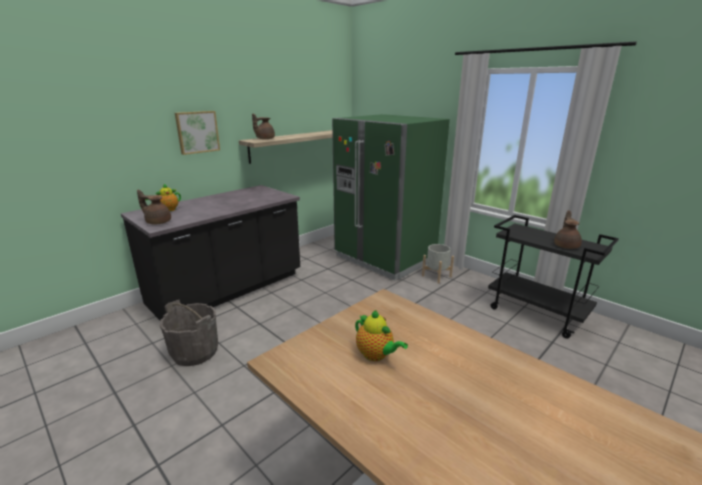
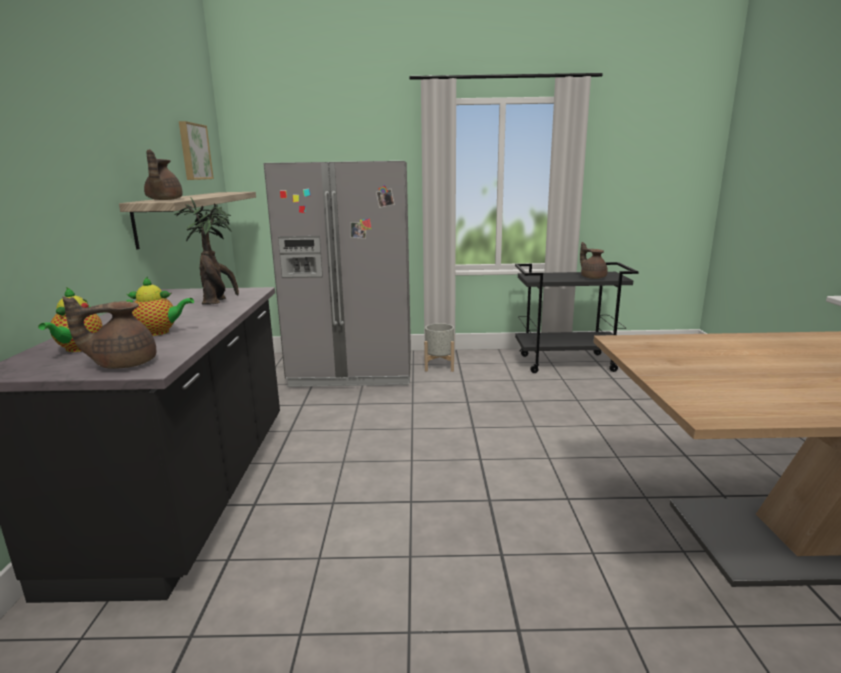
camera: 45 degrees left, 5 degrees down
grey bucket [160,300,218,366] -> none
picture [175,111,220,155] -> picture moved to [179,121,214,180]
green fridge [332,114,450,280] -> grey fridge [264,161,411,387]
teapot [355,310,408,361] -> teapot moved to [126,276,194,336]
none -> potted plant [174,197,239,305]

